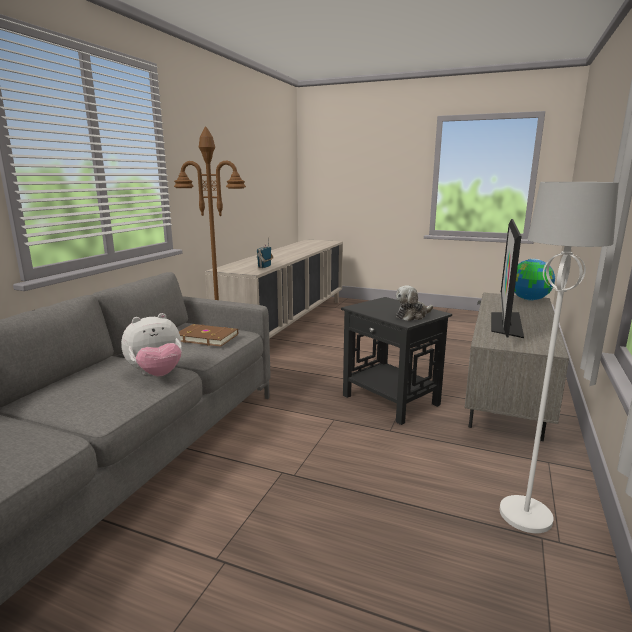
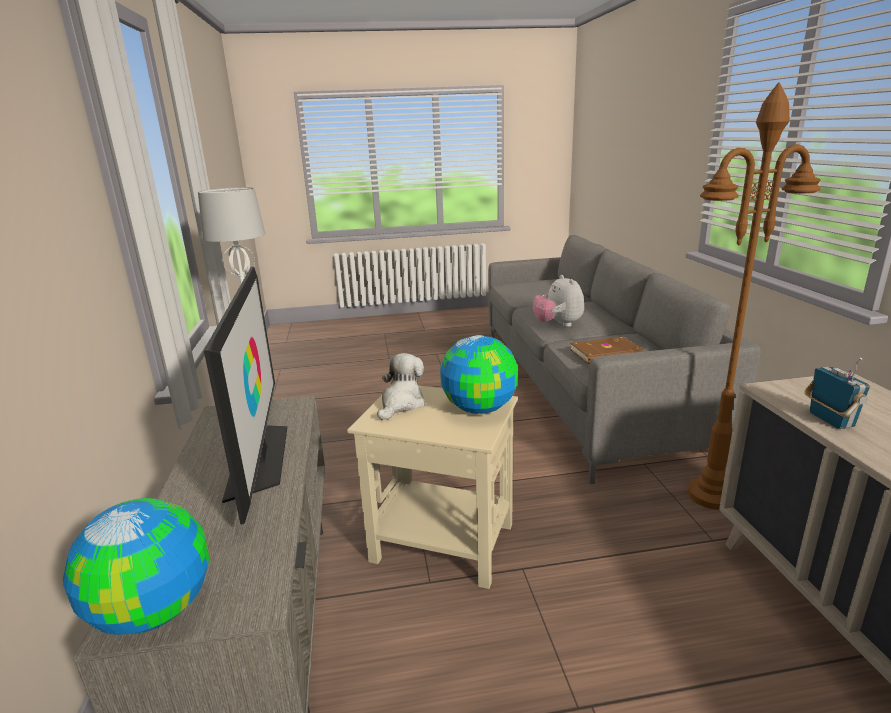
camera: 150 degrees right, 5 degrees up
plush toy [121,313,182,376] -> plush toy turned 45 degrees counterclockwise [533,275,584,327]
black side table [341,297,452,425] -> beige side table [347,386,518,589]
none -> globe [440,335,518,414]

